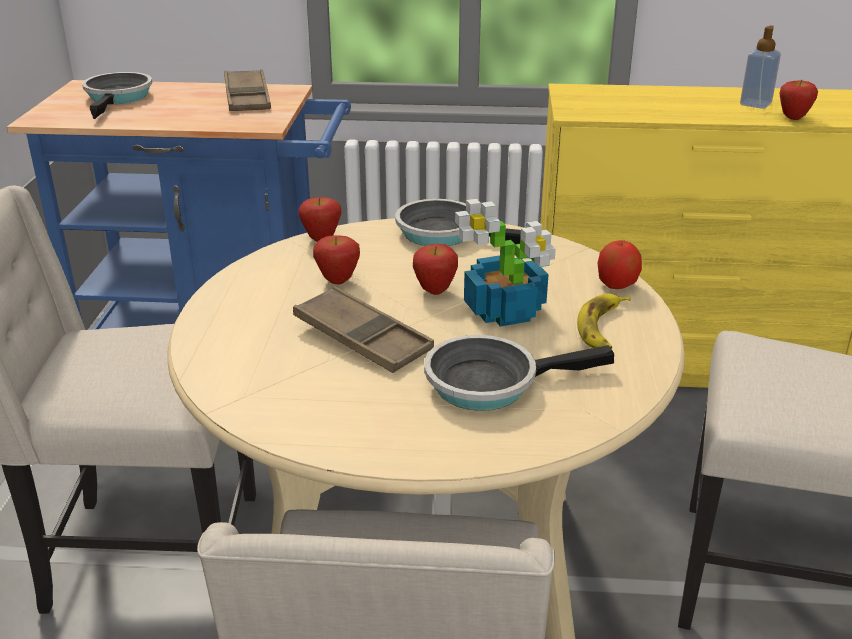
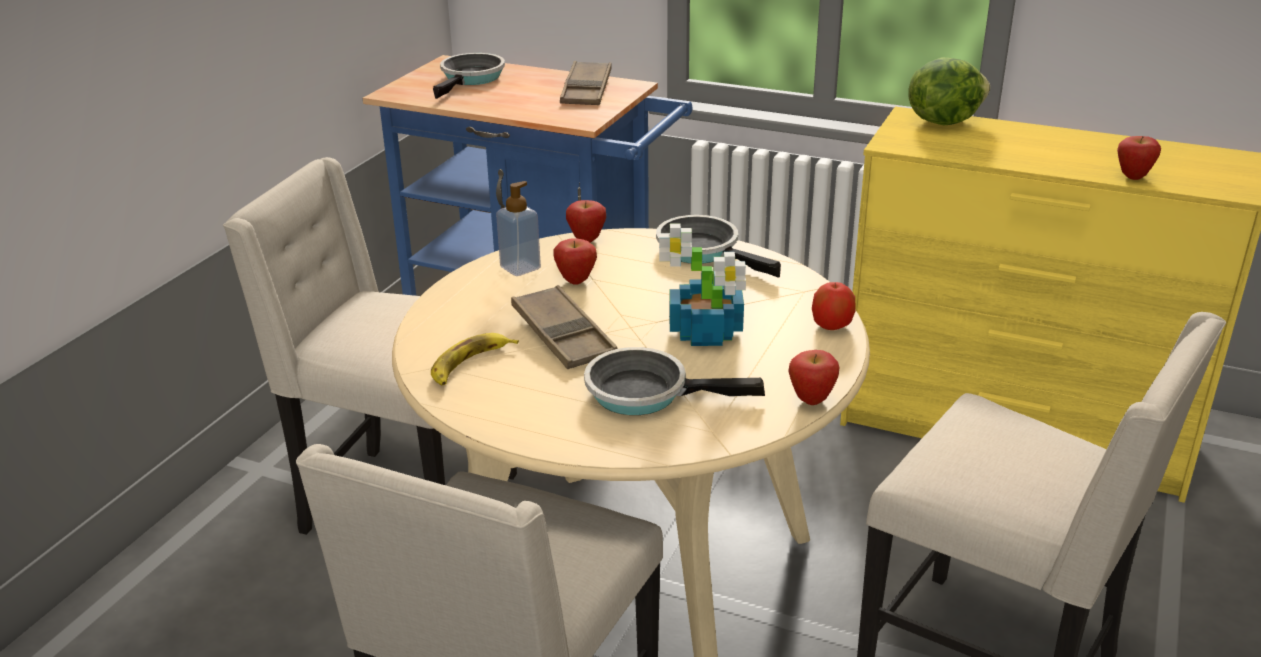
camera: 20 degrees right, 0 degrees up
apple [413,244,458,295] -> apple moved to [788,350,839,405]
banana [577,293,631,349] -> banana moved to [431,333,519,385]
soap dispenser [740,26,781,109] -> soap dispenser moved to [496,181,541,276]
none -> lettuce [908,57,990,126]

